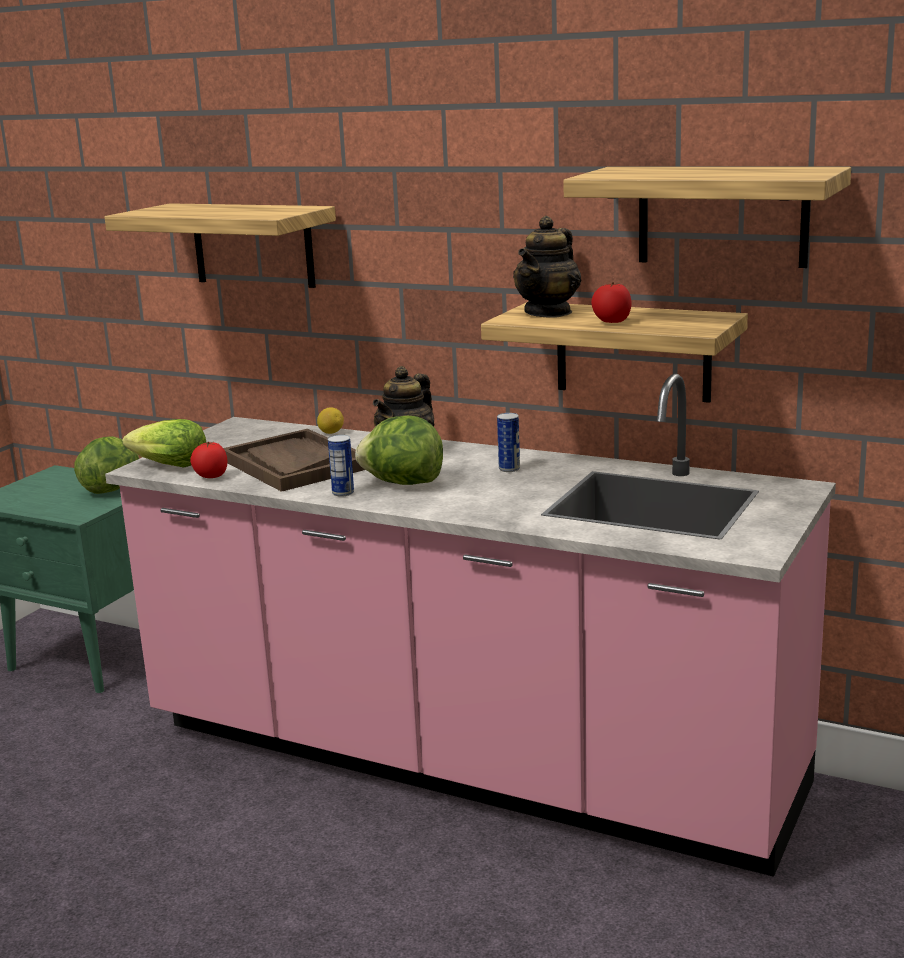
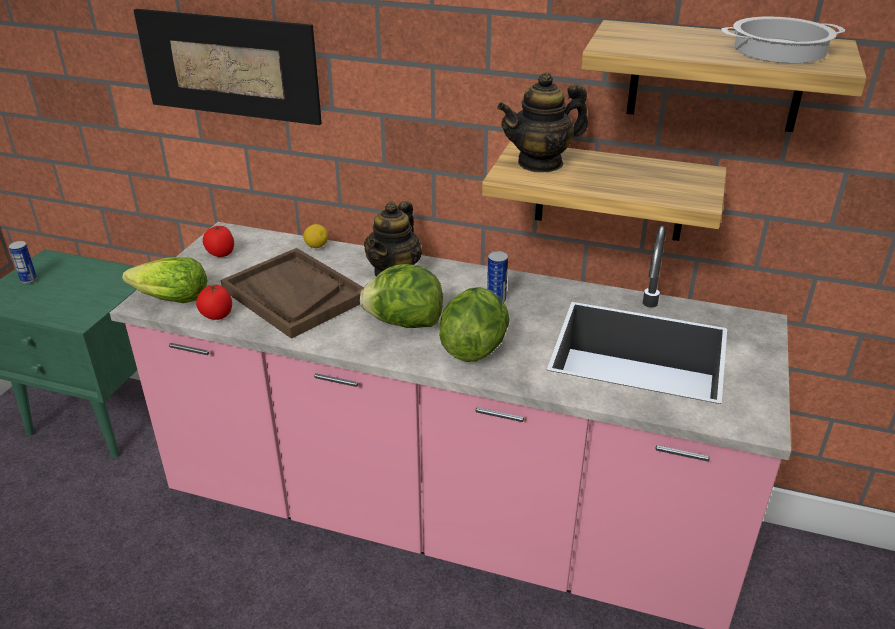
camera: 10 degrees left, 15 degrees up
lettuce [74,436,139,494] -> lettuce moved to [439,287,510,362]
shelf [105,203,336,288] -> picture [134,9,322,125]
can [328,435,354,497] -> can moved to [9,241,37,284]
teapot [513,216,582,318] -> teapot turned 45 degrees clockwise [497,72,588,172]
tomato [591,282,632,323] -> tomato moved to [203,225,234,257]
none -> cooking pot [721,17,845,63]

